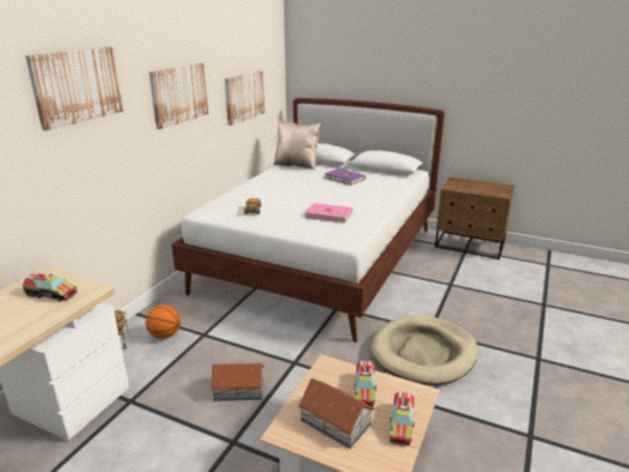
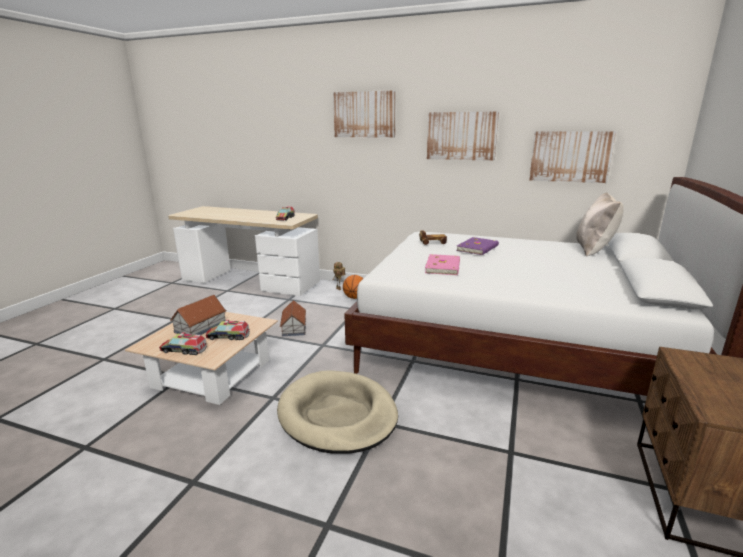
camera: 85 degrees right, 5 degrees down
purple book [324,168,366,185] -> purple book moved to [456,237,499,255]

